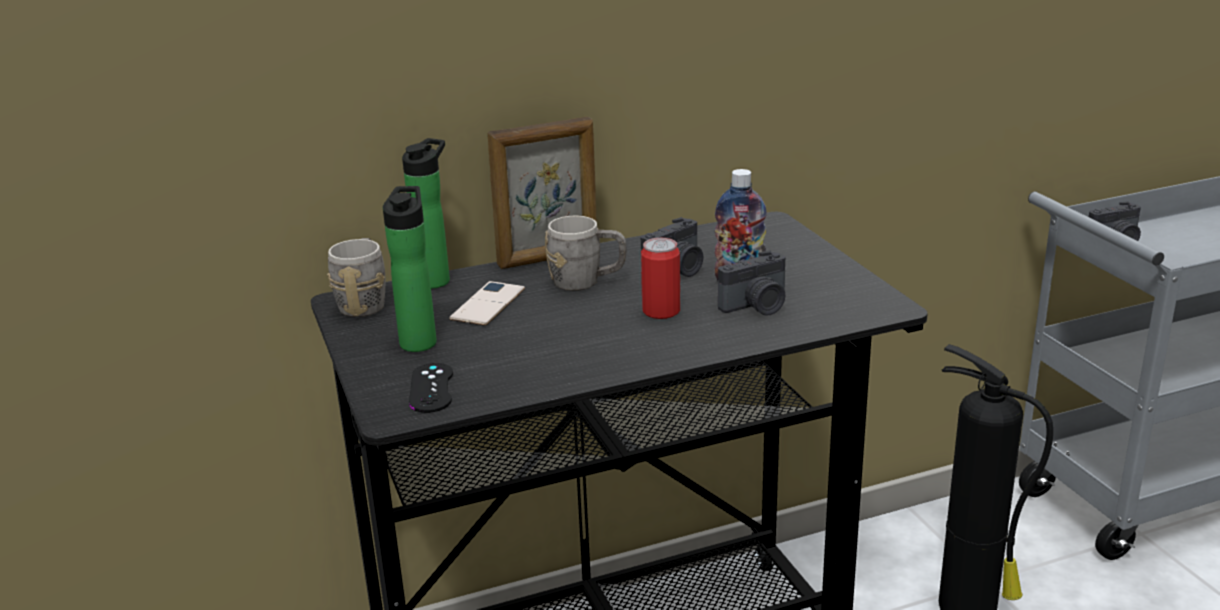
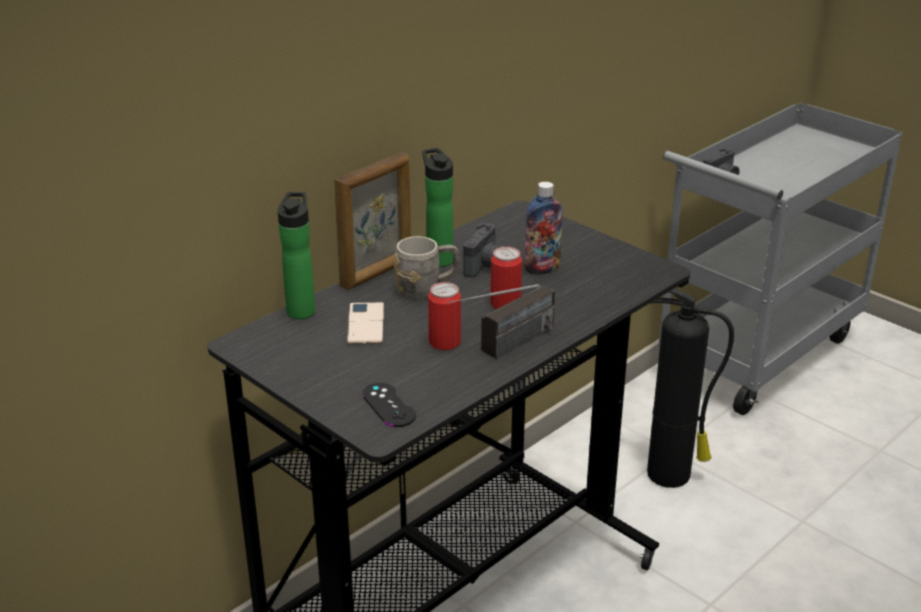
camera: 25 degrees left, 5 degrees up
grey mug [327,238,385,317] -> none
bottle [383,186,437,352] -> bottle moved to [422,148,453,267]
camera [718,250,785,316] -> none
none -> can [428,282,461,350]
none -> radio [448,284,555,359]

